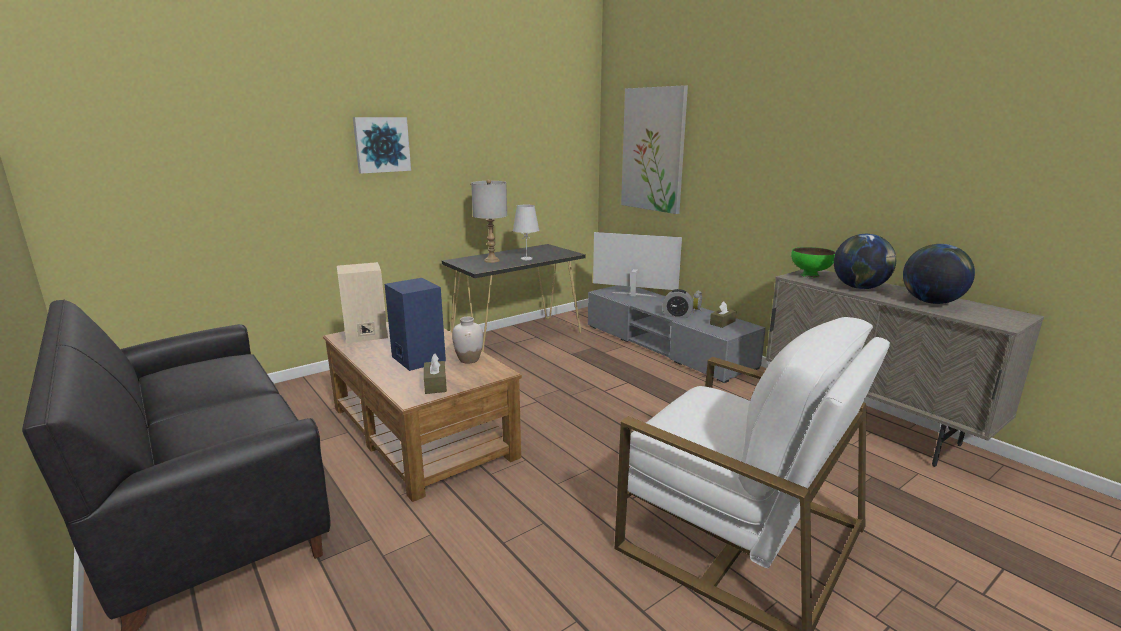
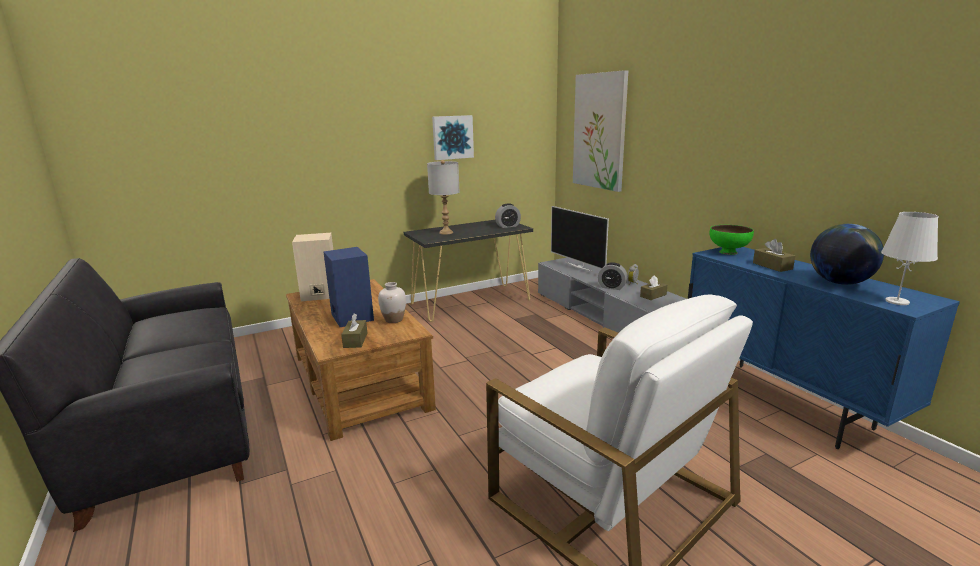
camera: 10 degrees right, 0 degrees up
picture [353,117,411,174] -> picture moved to [432,115,474,160]
white table lamp [513,205,539,260] -> white table lamp moved to [881,212,939,305]
television [593,232,682,297] -> television turned 150 degrees counterclockwise [551,206,609,272]
beige cabinet [765,269,1044,467] -> blue cabinet [688,247,960,449]
globe [834,234,896,289] -> brown tissue box [753,239,795,272]
none -> alarm clock [495,203,521,228]

